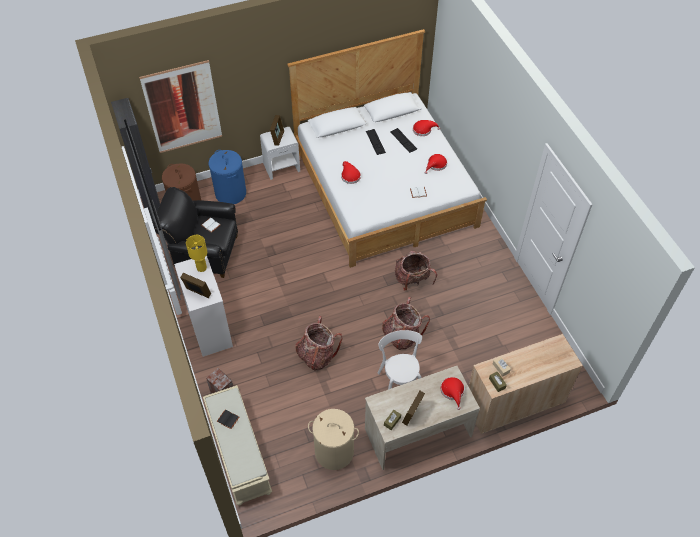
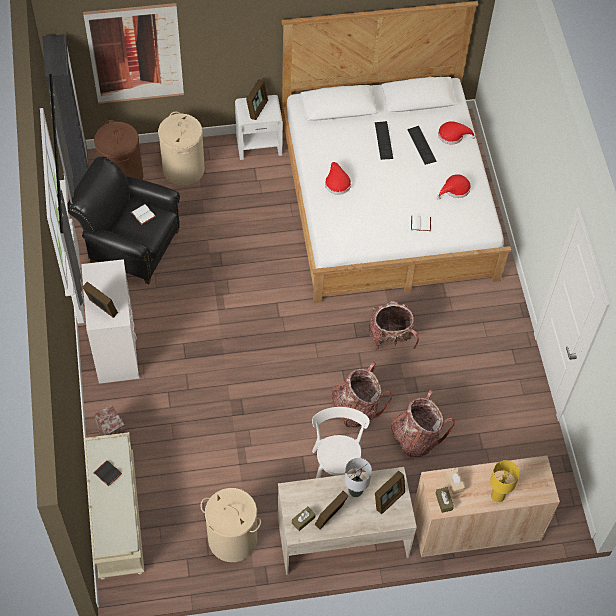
camera: 10 degrees right, 5 degrees up
yellow table lamp [186,235,207,272] -> yellow table lamp moved to [490,460,520,502]
blue laundry basket [208,150,246,204] -> beige laundry basket [158,111,205,186]
backpack [295,316,342,371] -> backpack moved to [391,389,455,457]
red hat [441,377,465,410] -> picture frame [375,471,405,514]
none -> grey table lamp [344,458,372,497]

